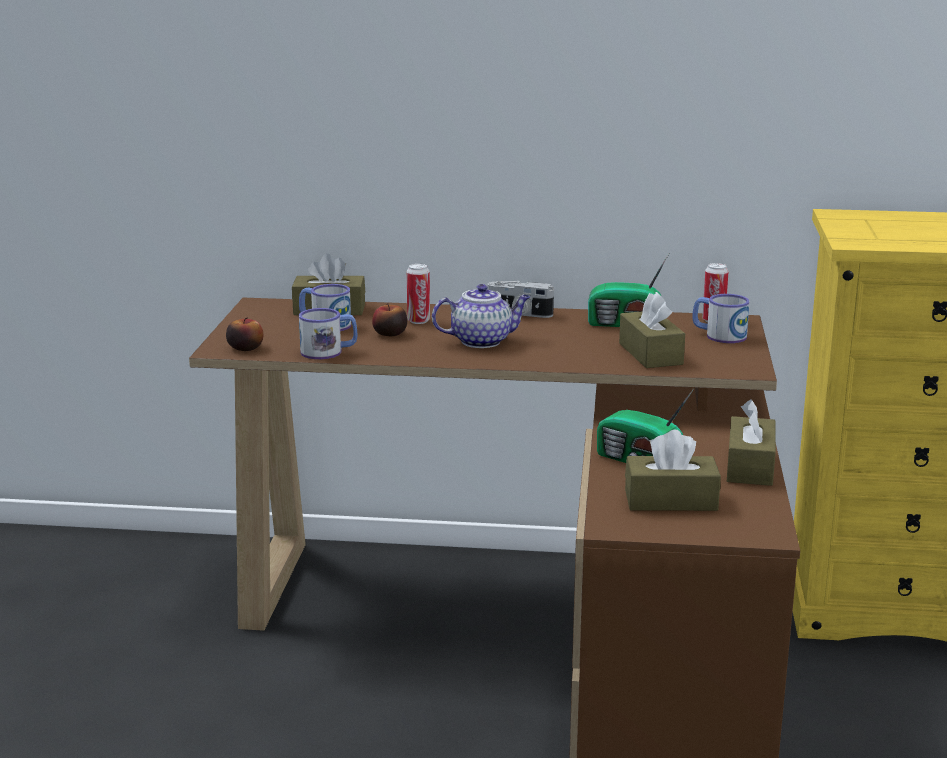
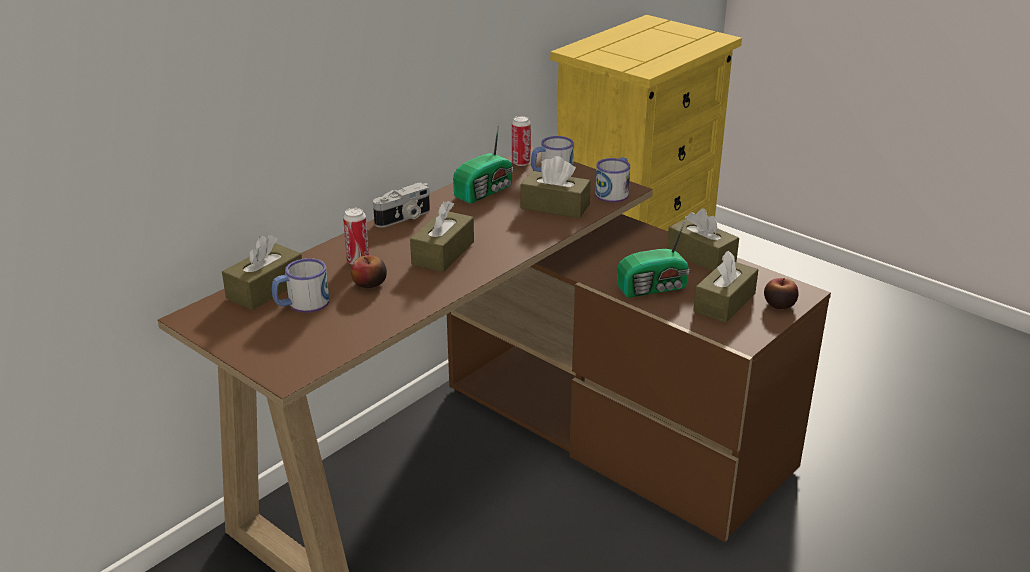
camera: 55 degrees left, 10 degrees up
apple [226,317,263,351] -> apple moved to [764,278,798,309]
mug [299,308,357,359] -> mug moved to [595,157,630,202]
teapot [432,284,530,348] -> brown tissue box [410,201,474,272]

